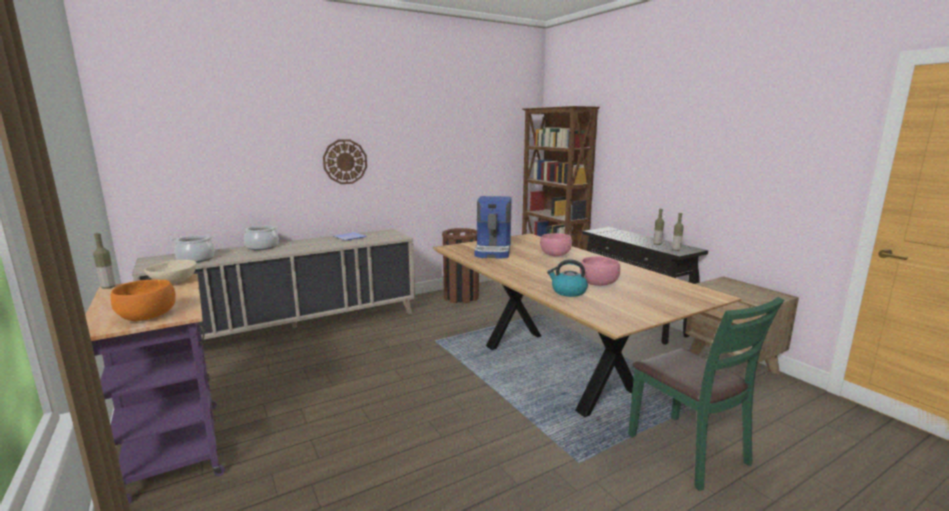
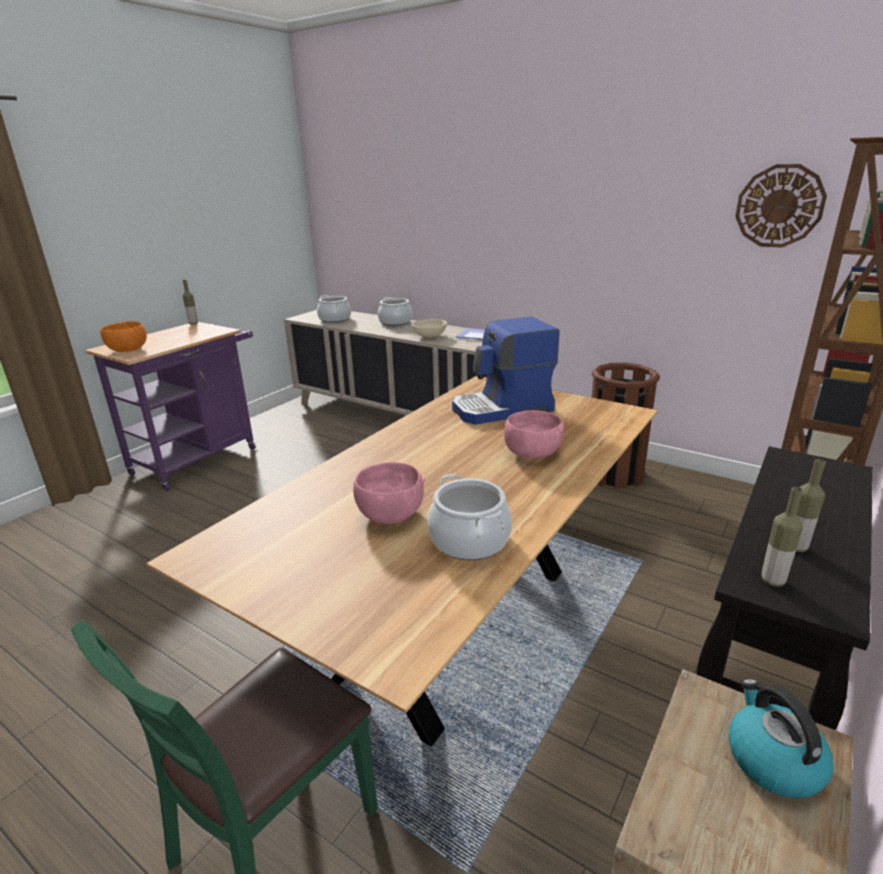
camera: 65 degrees right, 10 degrees up
beige bowl [144,260,197,284] -> beige bowl moved to [412,319,447,338]
wall clock [323,139,367,184] -> wall clock moved to [735,164,827,248]
kettle [547,259,588,297] -> kettle moved to [729,679,834,798]
none -> cooking pot [428,474,512,560]

